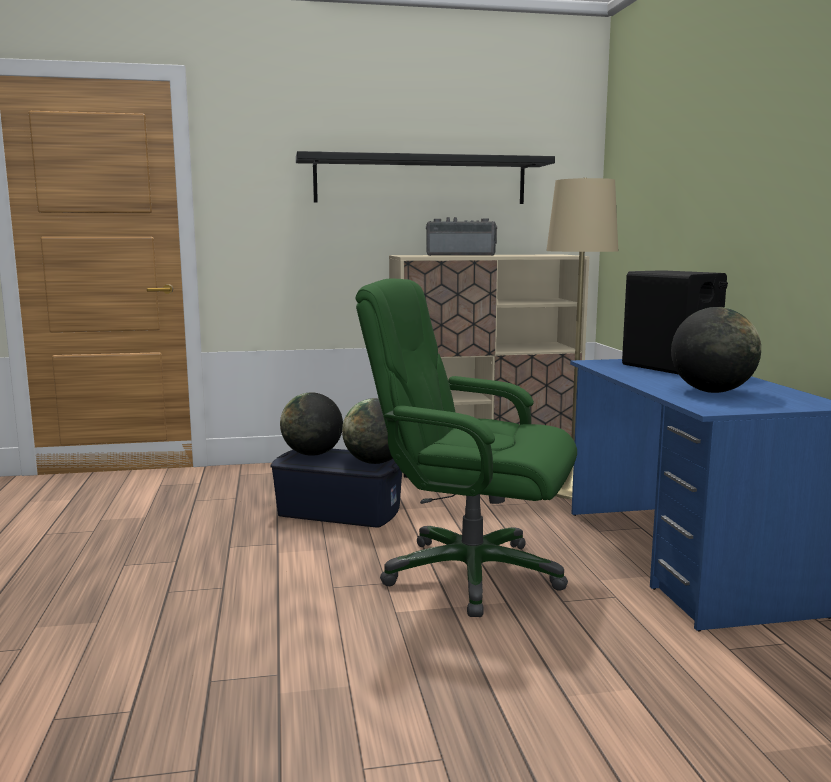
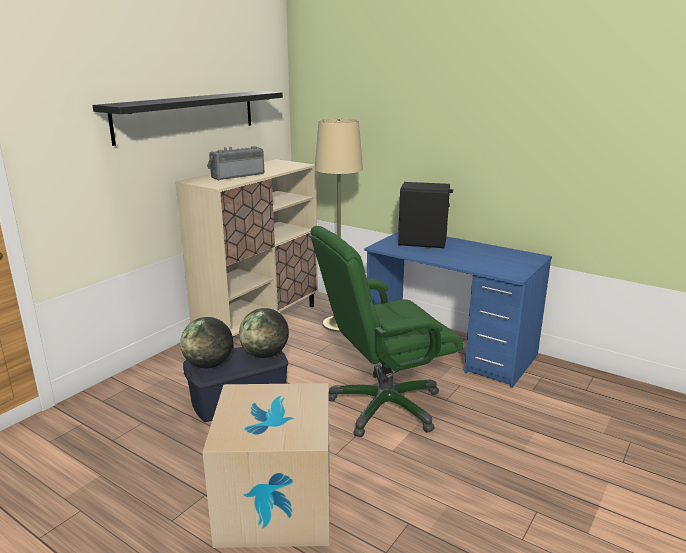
camera: 45 degrees left, 10 degrees up
globe [671,307,761,393] -> none
none -> cardboard box [202,383,329,548]

